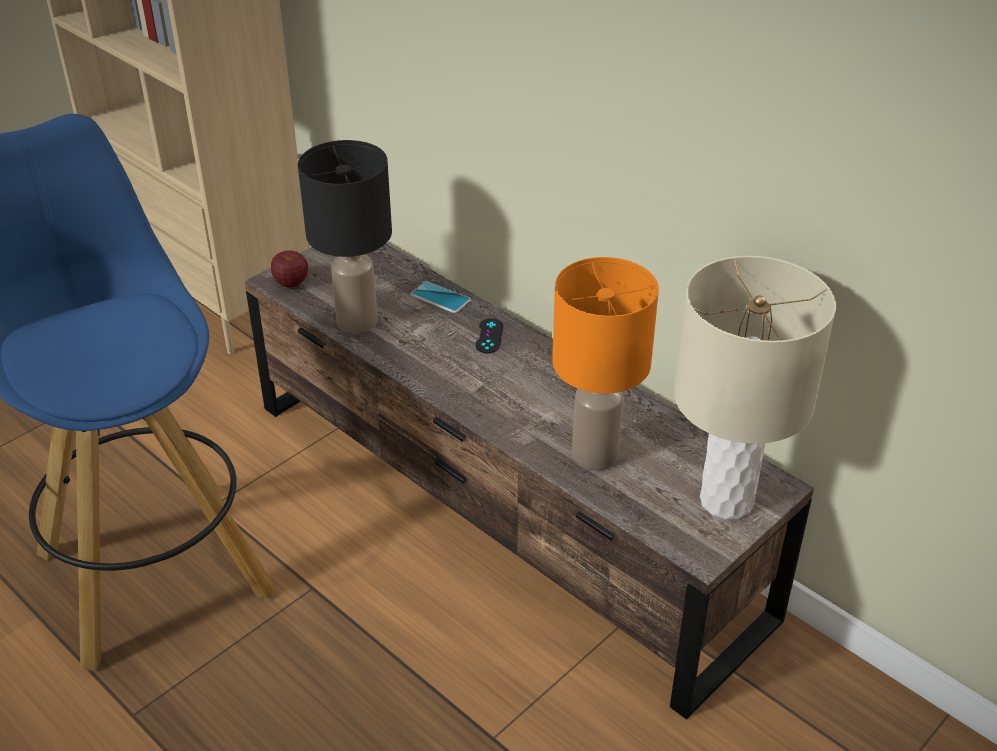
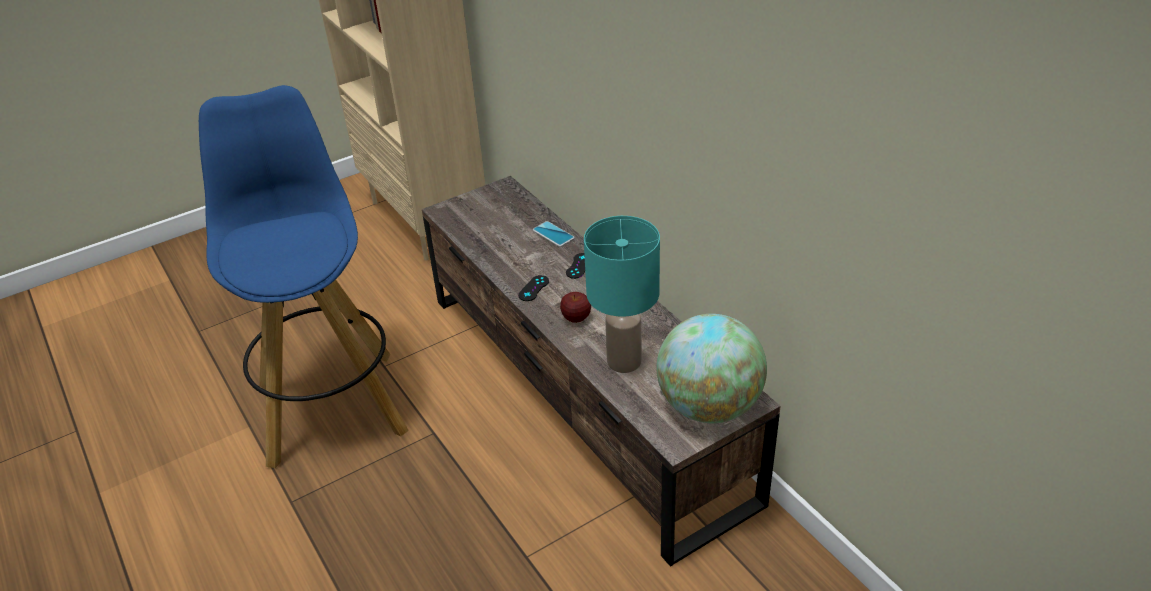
camera: 15 degrees right, 0 degrees up
apple [271,251,308,288] -> apple moved to [560,292,591,323]
black table lamp [298,140,392,333] -> none
orange table lamp [552,257,659,471] -> turquoise table lamp [584,216,660,373]
beige table lamp [674,256,836,520] -> globe [657,314,767,423]
none -> black game controller [518,275,549,301]

